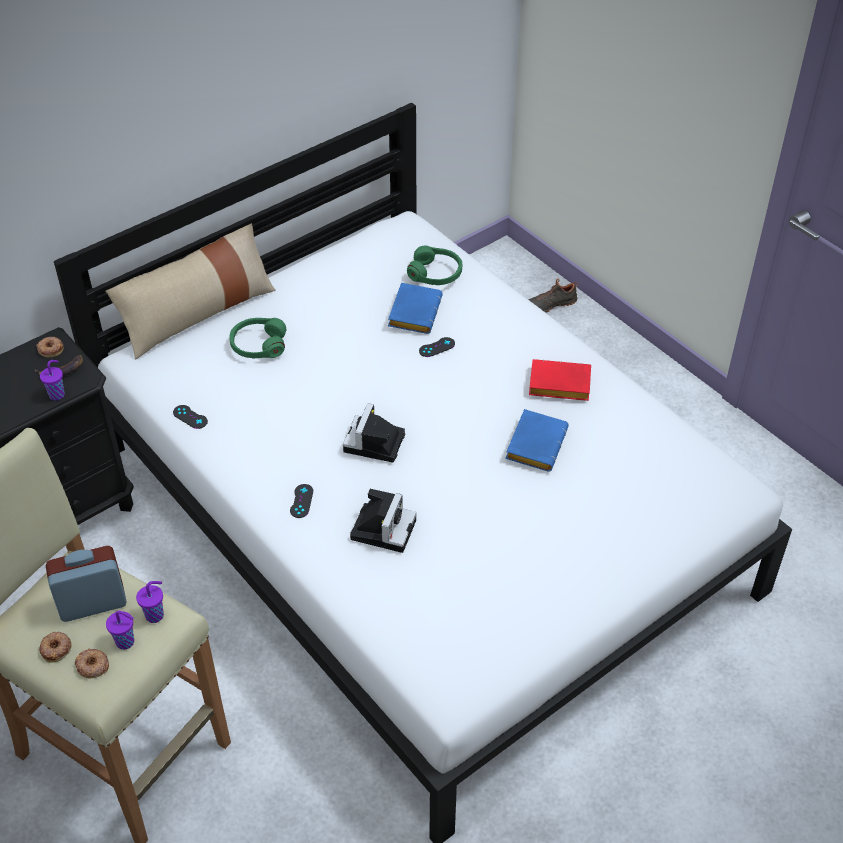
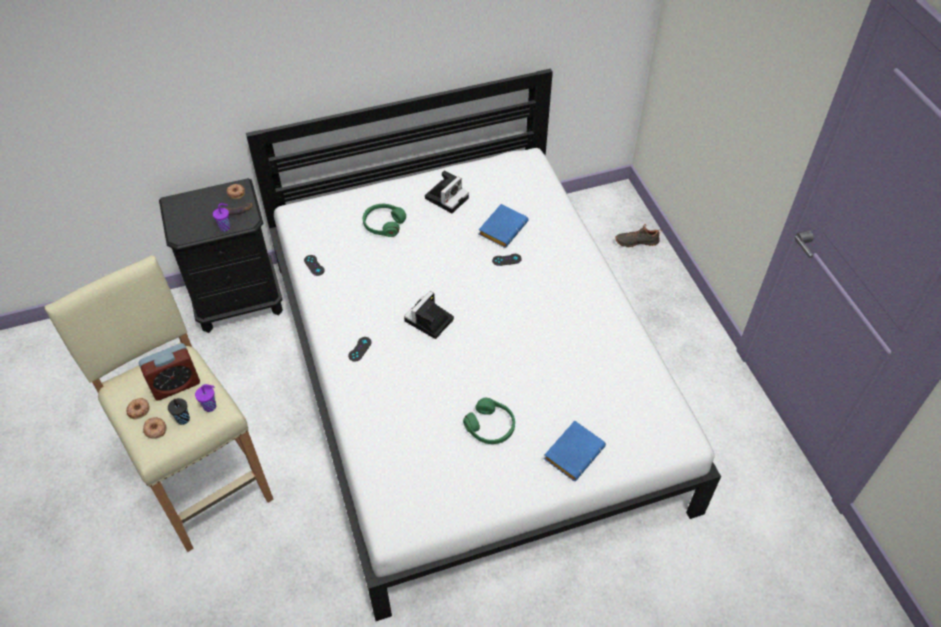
camera: 20 degrees right, 5 degrees up
alarm clock [46,546,127,622] -> alarm clock turned 150 degrees clockwise [139,343,200,401]
beige pillow [106,223,276,359] -> none
purple cup [106,611,134,650] -> black cup [168,398,190,425]
camera [350,489,416,553] -> camera moved to [425,170,469,213]
green headphones [407,246,462,285] -> green headphones moved to [463,398,515,444]
blue book [505,409,569,472] -> blue book moved to [544,421,606,481]
red book [529,359,591,401] -> none

